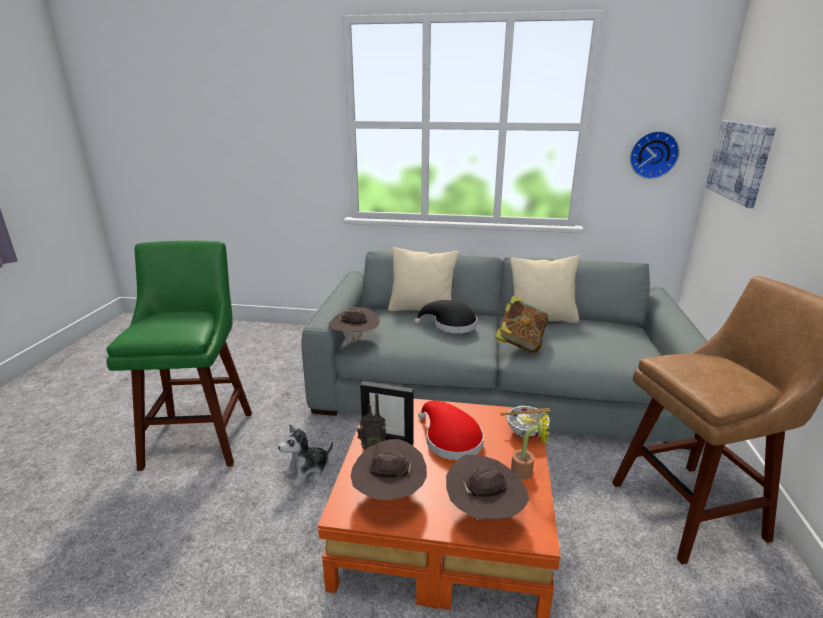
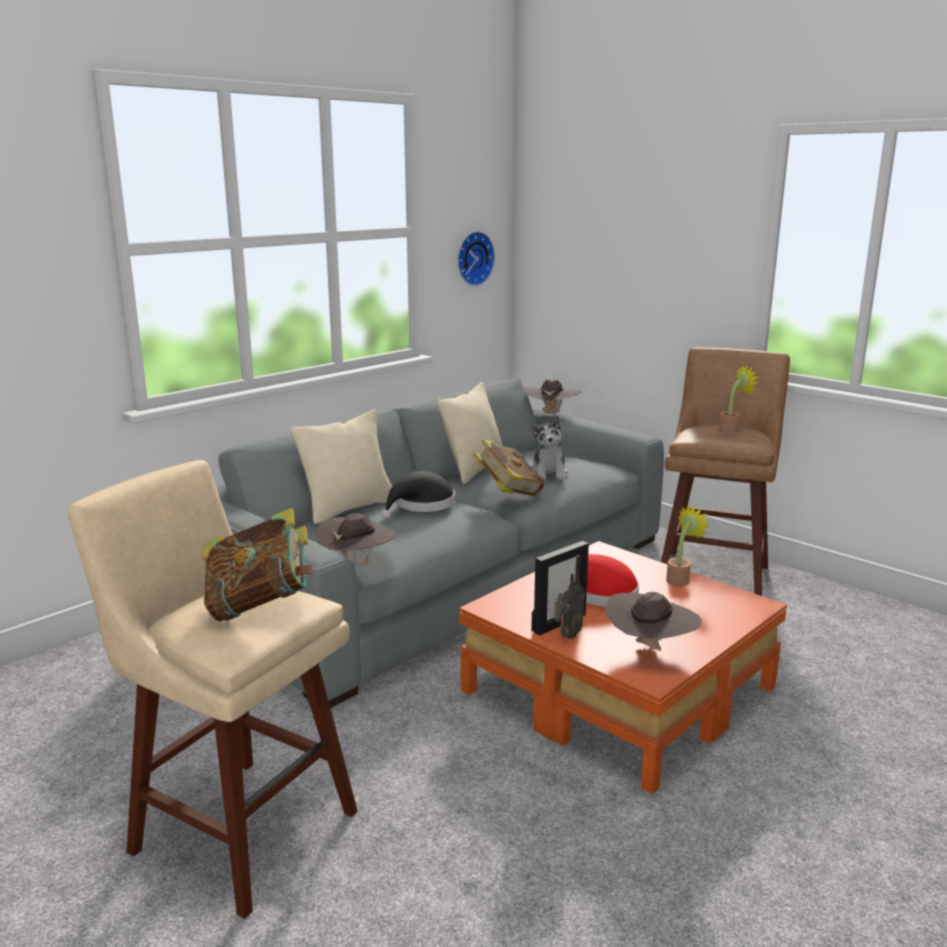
camera: 55 degrees left, 5 degrees down
green stool [106,240,252,471] -> beige stool [68,460,358,919]
plush toy [278,424,333,487] -> plush toy moved to [531,416,568,481]
brown hat [446,455,529,521] -> brown hat moved to [524,378,582,415]
bowl [500,406,551,438] -> none
picture [706,120,776,208] -> none
none -> book [203,508,314,621]
none -> potted plant [718,366,758,434]

